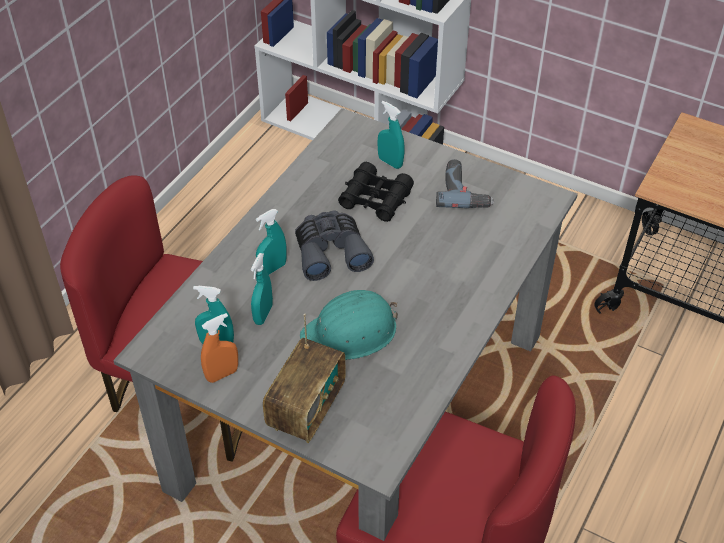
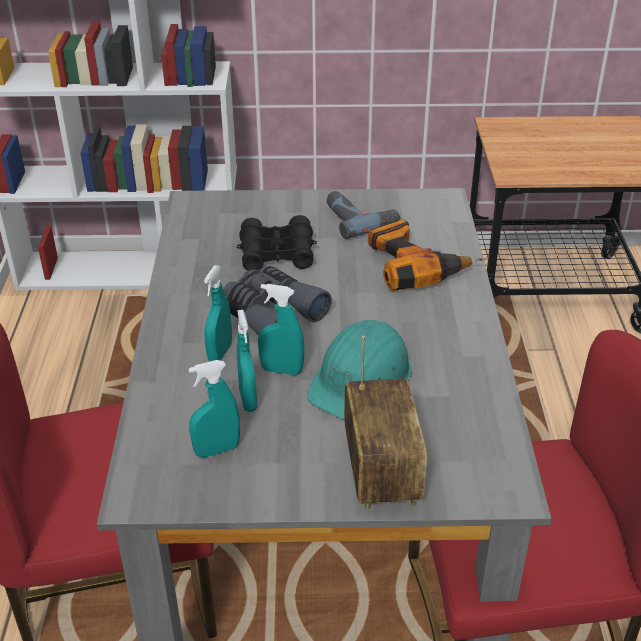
camera: 30 degrees left, 10 degrees down
orange spray bottle [201,313,238,383] -> none
turquoise spray bottle [377,101,405,169] -> turquoise spray bottle moved to [258,284,304,375]
none -> power drill [368,220,489,291]

